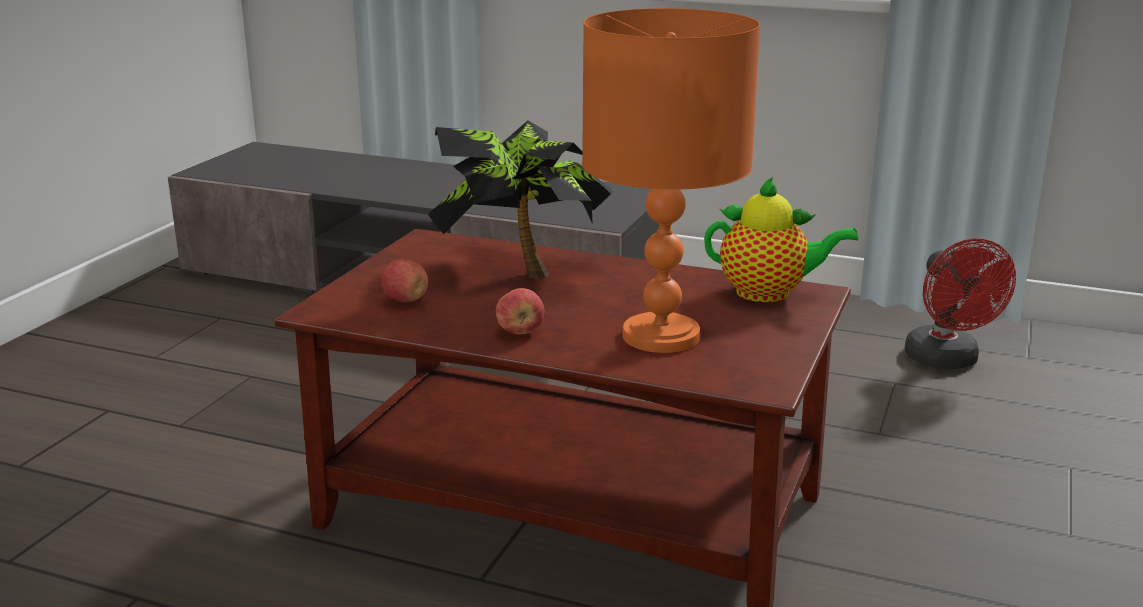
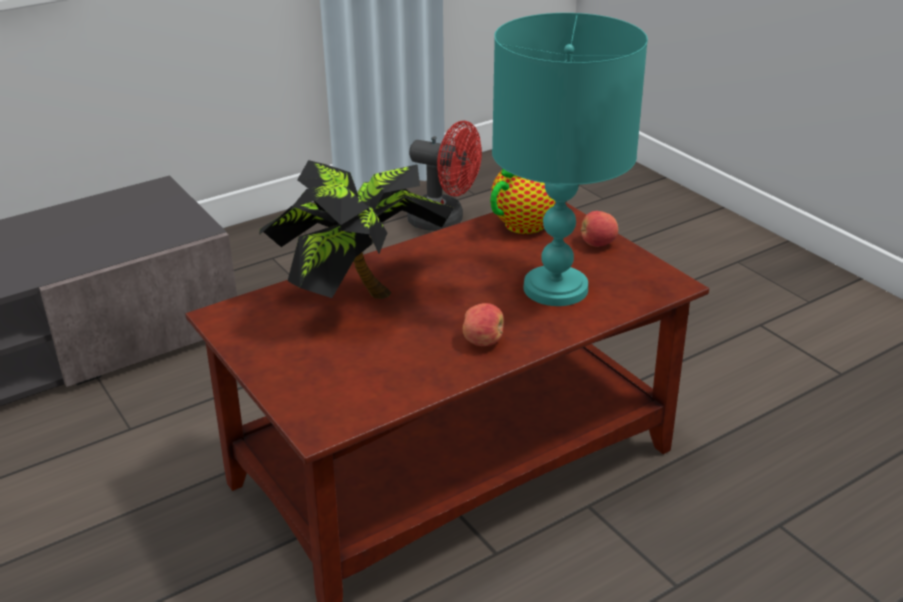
camera: 55 degrees left, 10 degrees up
apple [382,259,428,302] -> apple moved to [580,211,618,247]
orange table lamp [582,8,760,353] -> turquoise table lamp [492,13,648,306]

